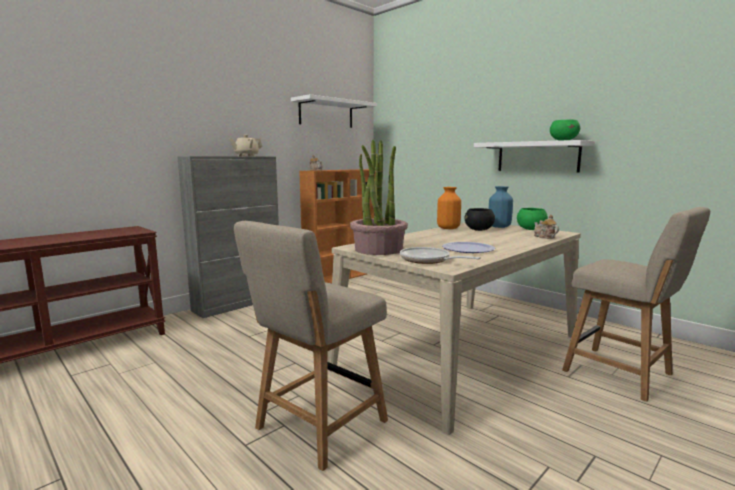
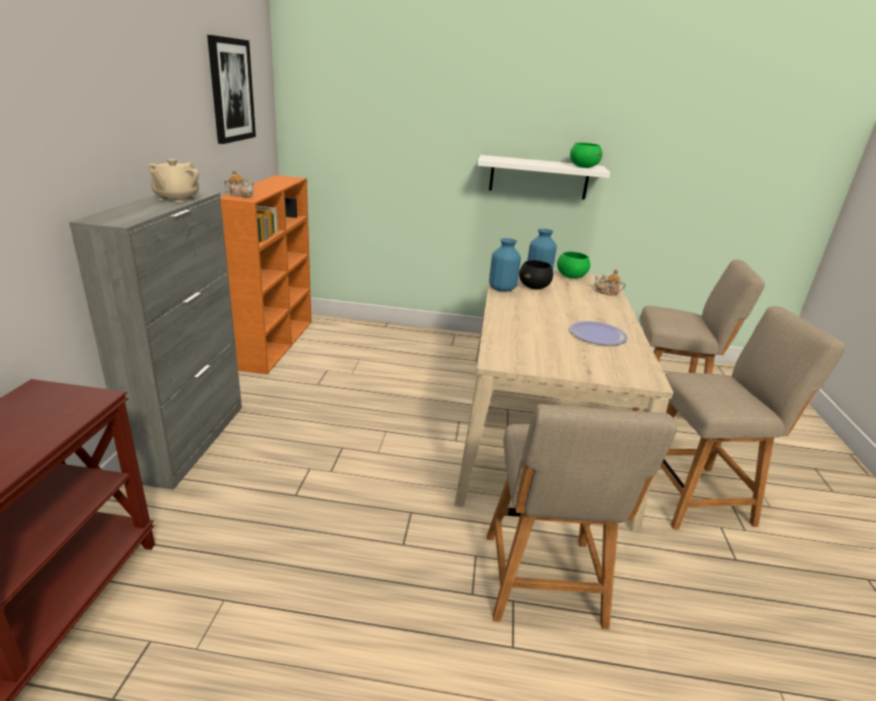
camera: 40 degrees left, 15 degrees up
white shelf [291,94,377,128] -> picture [207,35,256,144]
potted plant [350,140,408,255] -> none
frying pan [400,247,481,264] -> none
orange vase [437,187,461,229] -> blue vase [489,238,521,292]
none -> beige chair [660,306,845,530]

